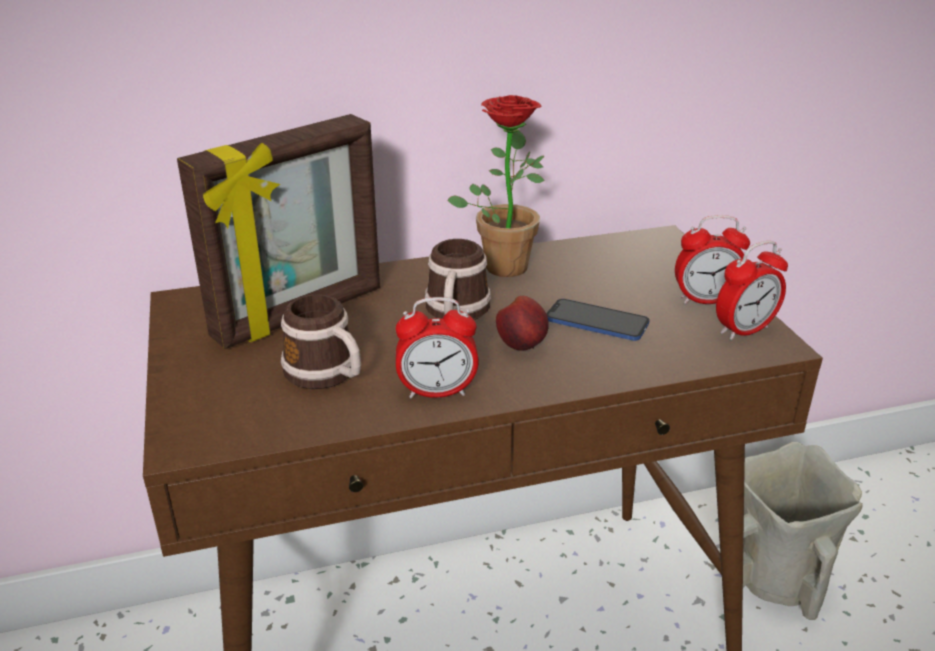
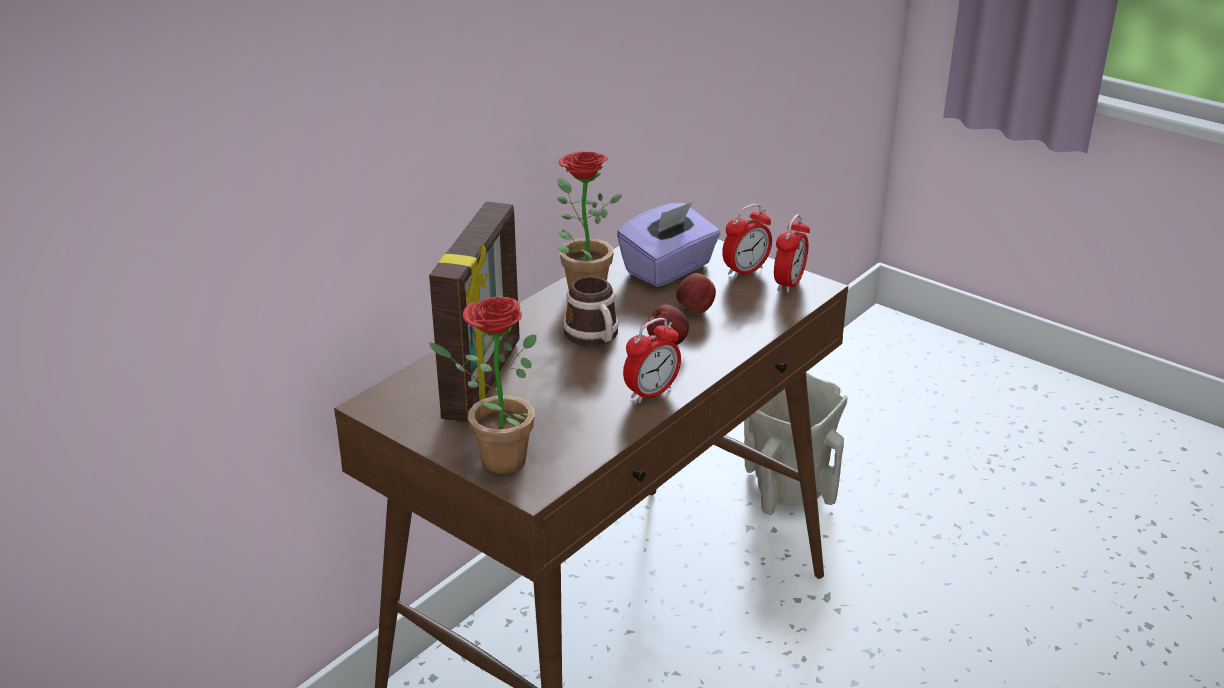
camera: 35 degrees left, 0 degrees up
mug [281,294,361,389] -> none
phone [546,299,650,341] -> apple [676,273,716,313]
none -> potted plant [428,297,536,474]
none -> purple tissue box [617,202,721,287]

